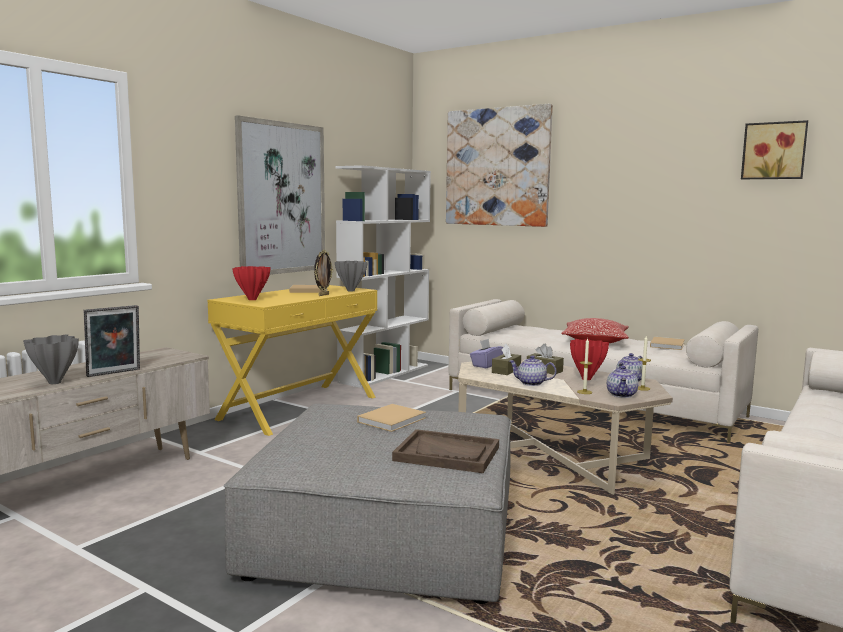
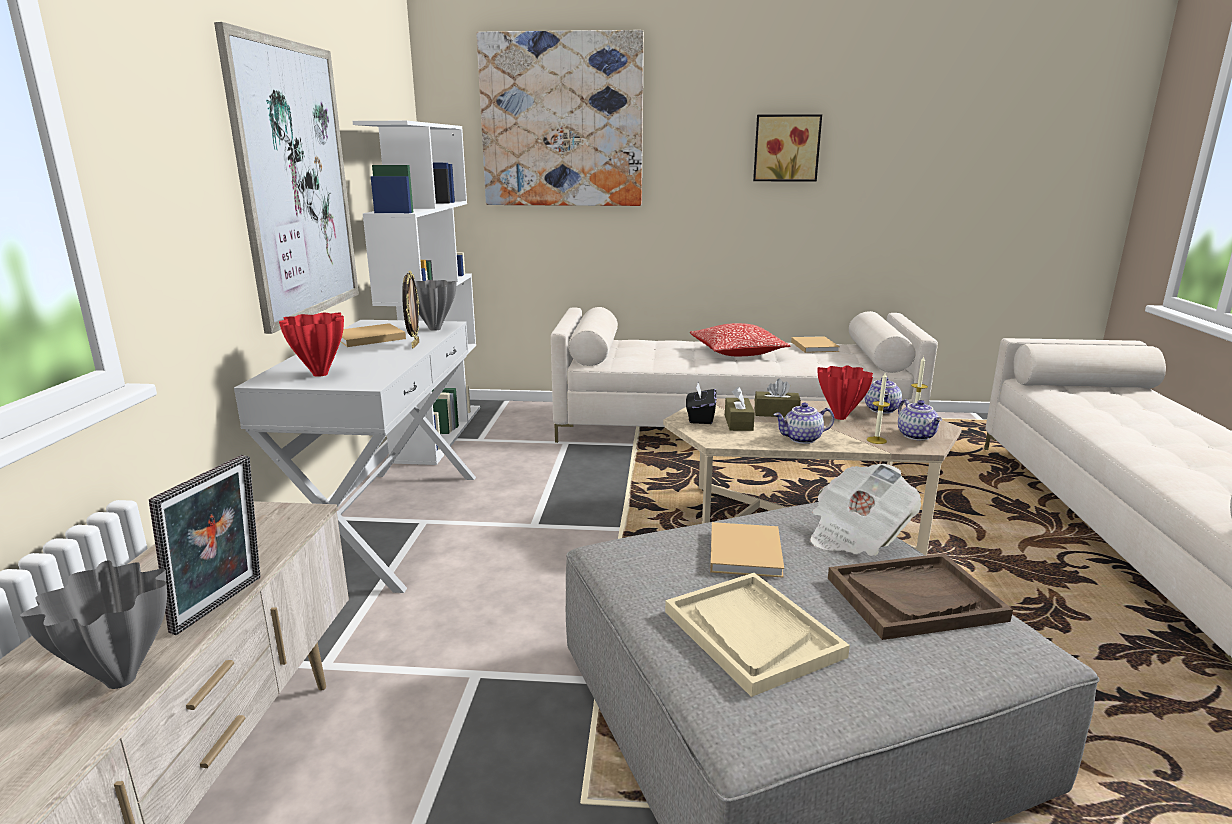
camera: 30 degrees left, 10 degrees up
yellow console table [207,285,377,436] -> white console table [234,320,476,593]
purple tissue box [470,339,503,368] -> black tissue box [686,382,717,424]
picture [741,120,808,179] -> picture moved to [753,114,822,182]
none -> beige tray [665,573,850,697]
none -> newspaper [810,464,921,556]

